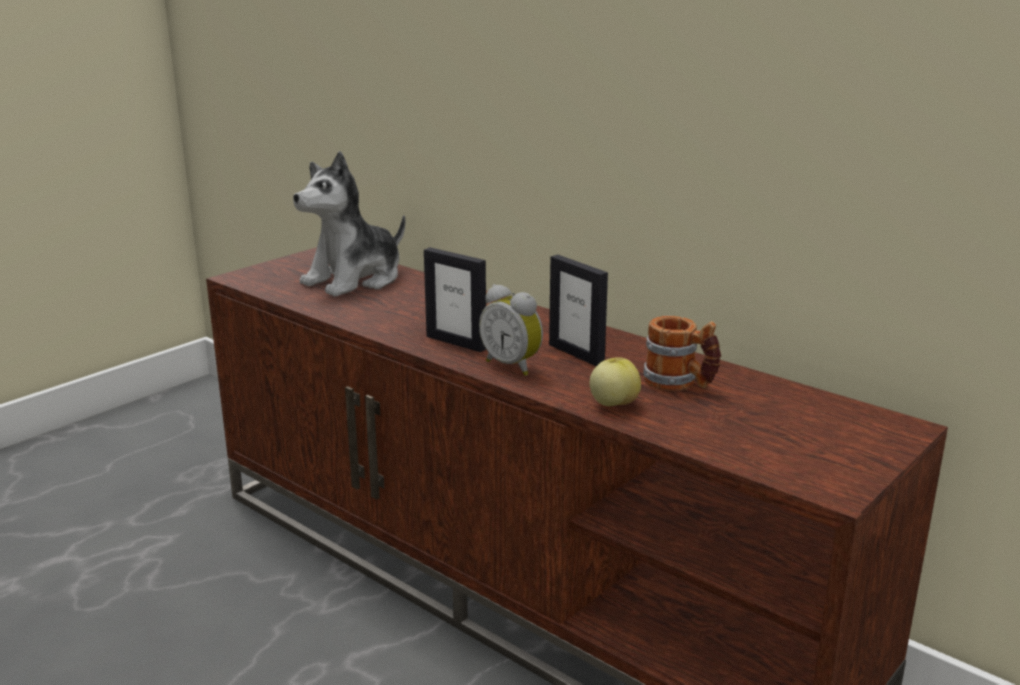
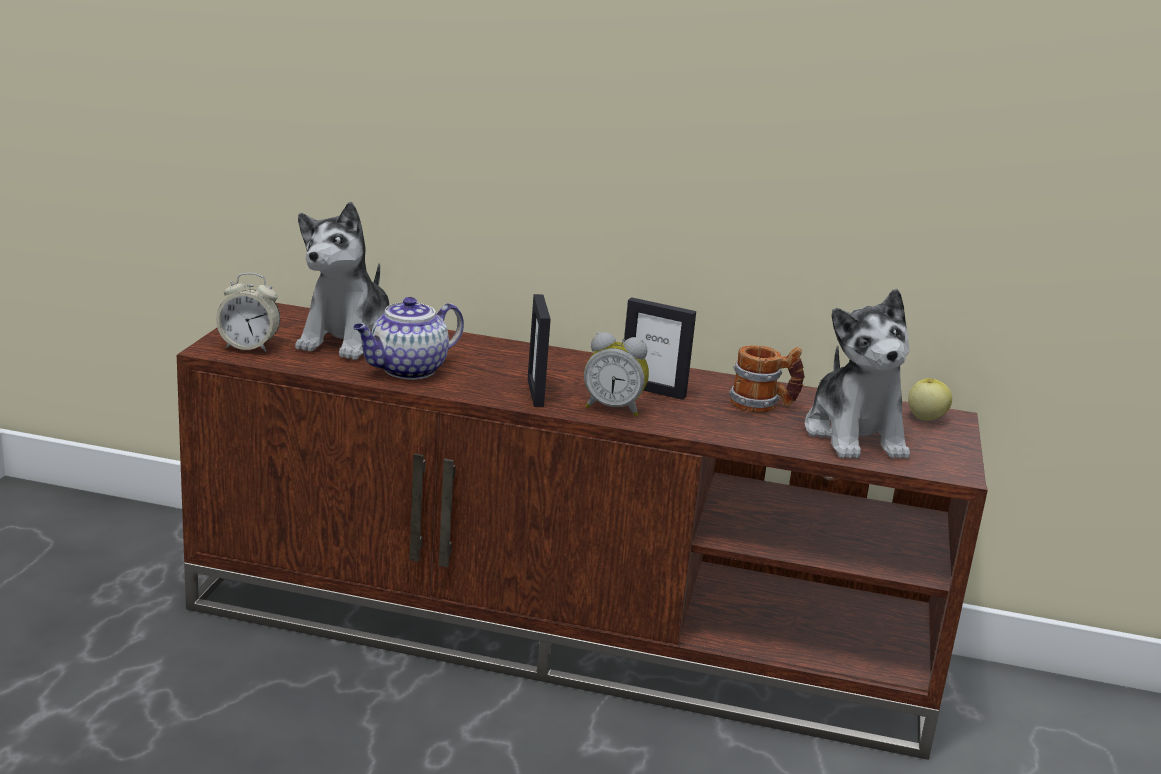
camera: 30 degrees left, 0 degrees up
picture frame [424,247,486,352] -> picture frame turned 75 degrees clockwise [527,294,551,407]
apple [590,357,641,406] -> apple moved to [908,378,952,421]
none -> alarm clock [216,273,280,352]
none -> teapot [353,297,464,380]
none -> plush toy [805,289,910,459]

